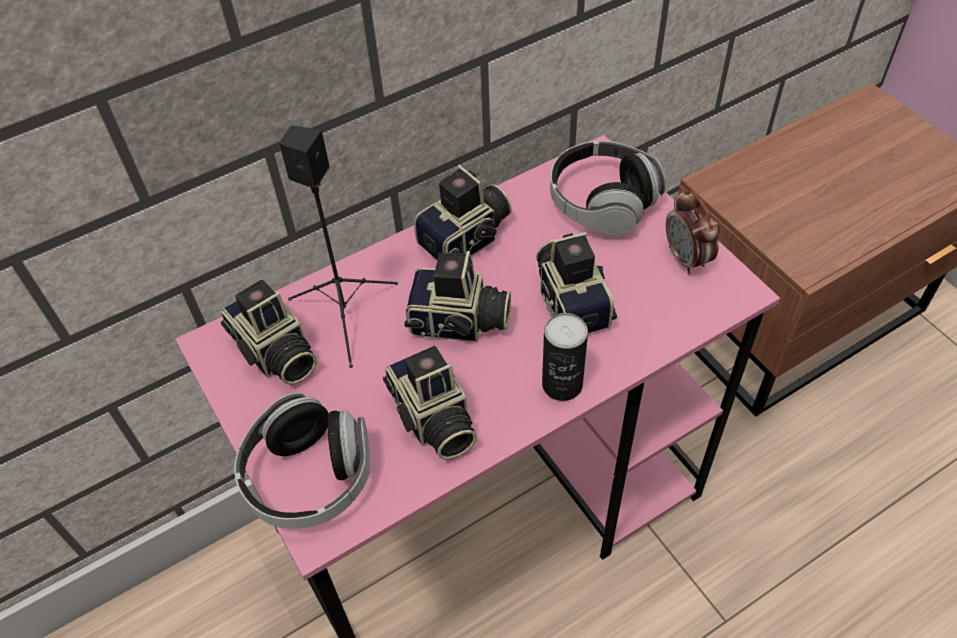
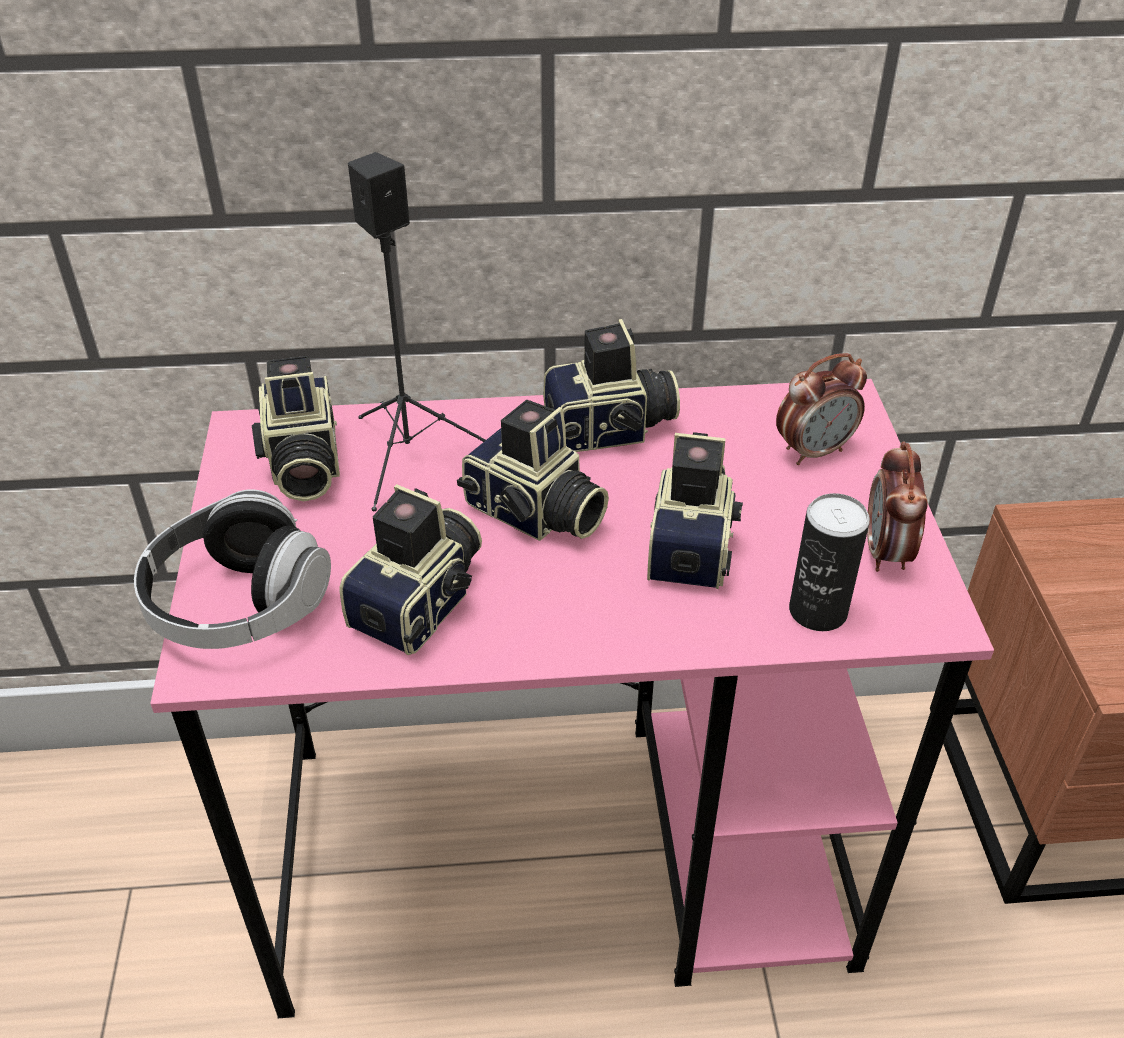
camera: 25 degrees right, 10 degrees down
camera [383,345,477,460] -> camera turned 150 degrees counterclockwise [339,484,482,655]
can [542,313,588,401] -> can moved to [789,493,870,631]
headphones [550,141,666,236] -> alarm clock [776,353,867,465]

